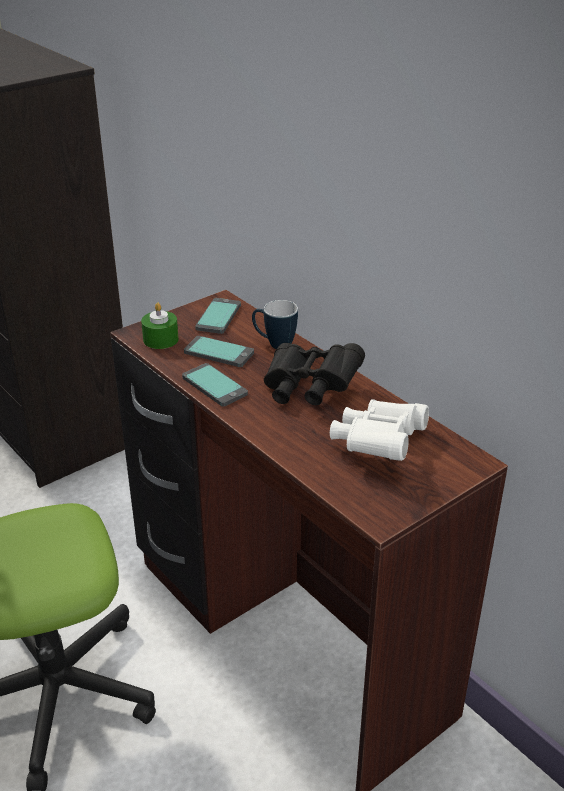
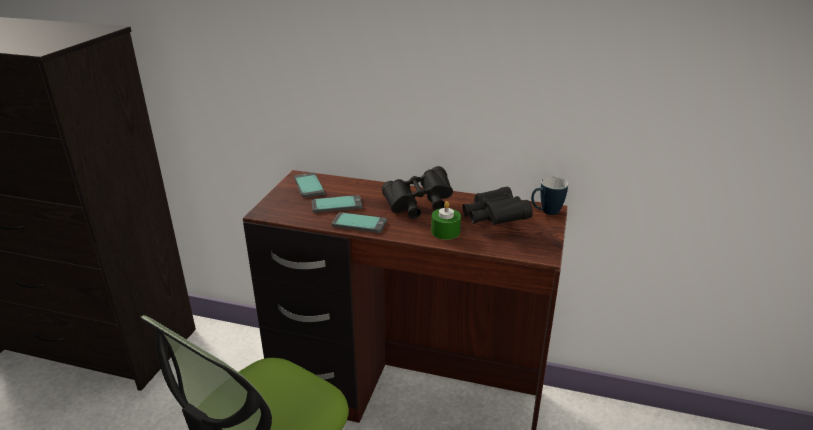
camera: 35 degrees left, 5 degrees down
green candle [141,302,179,349] -> green candle moved to [431,201,461,240]
mug [252,300,298,349] -> mug moved to [531,177,568,215]
white binoculars [330,399,429,461] -> black binoculars [463,187,533,225]

